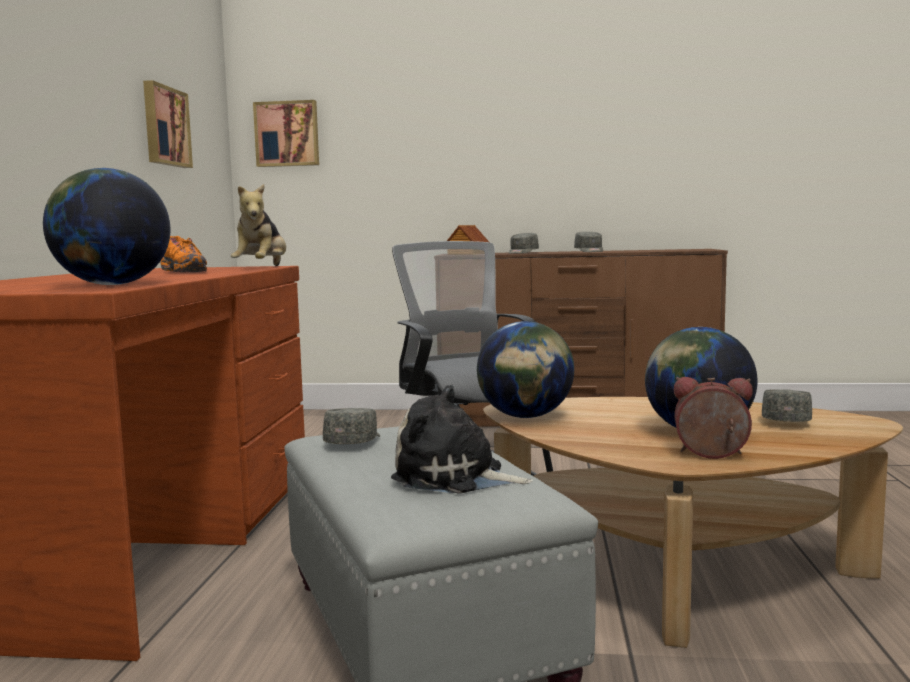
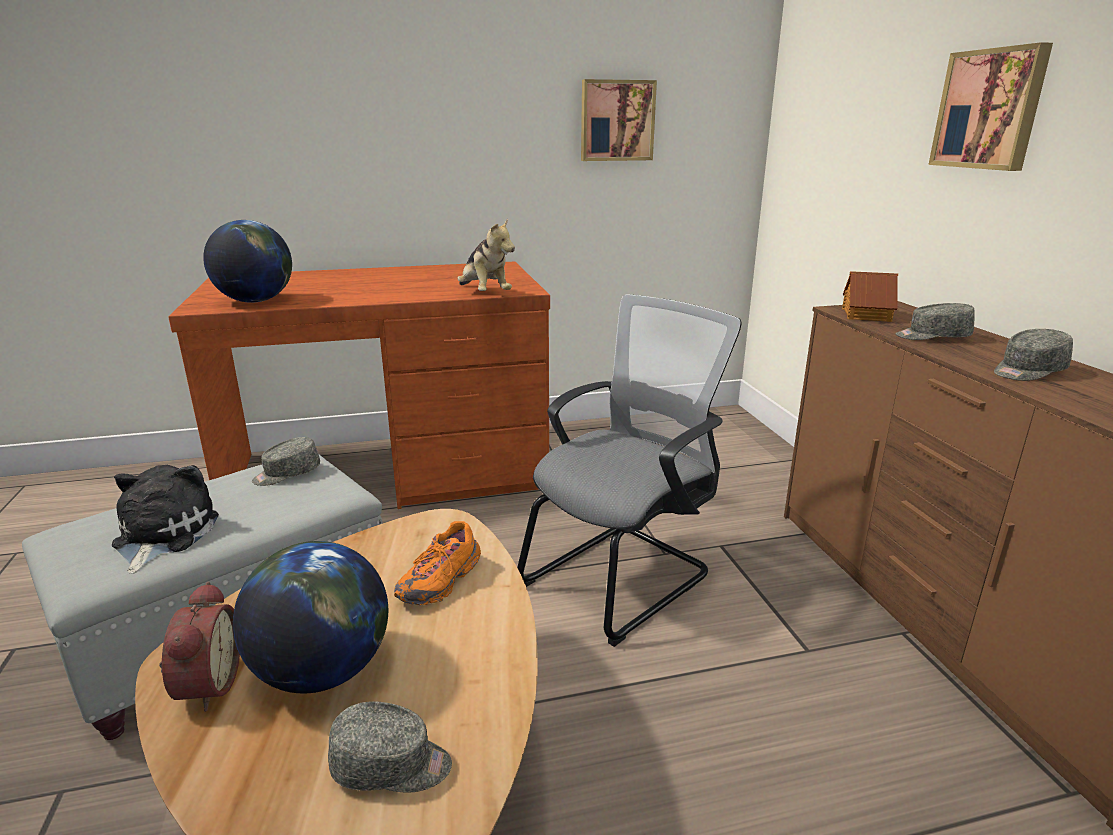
camera: 70 degrees right, 15 degrees up
orange shoe [161,236,207,272] -> orange shoe moved to [394,521,481,605]
plush toy [231,184,286,266] -> plush toy turned 105 degrees counterclockwise [457,218,515,291]
picture [253,100,319,167] -> picture moved to [928,42,1053,171]
grey cap [323,408,380,444] -> grey cap turned 150 degrees clockwise [252,437,320,486]
globe [477,321,574,418] -> none

